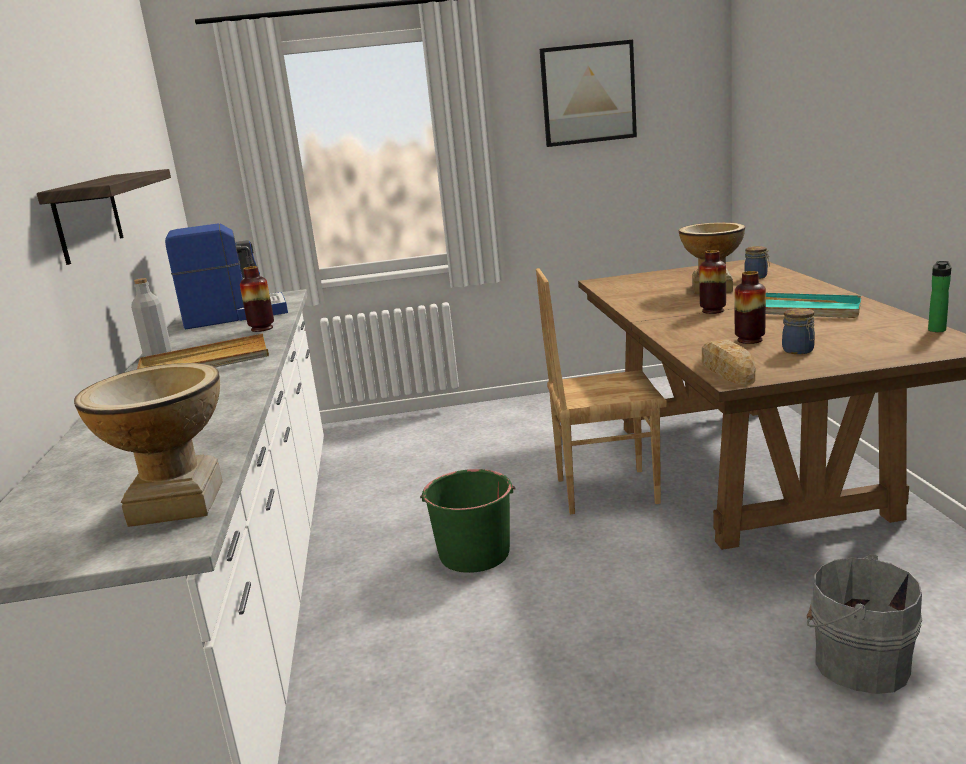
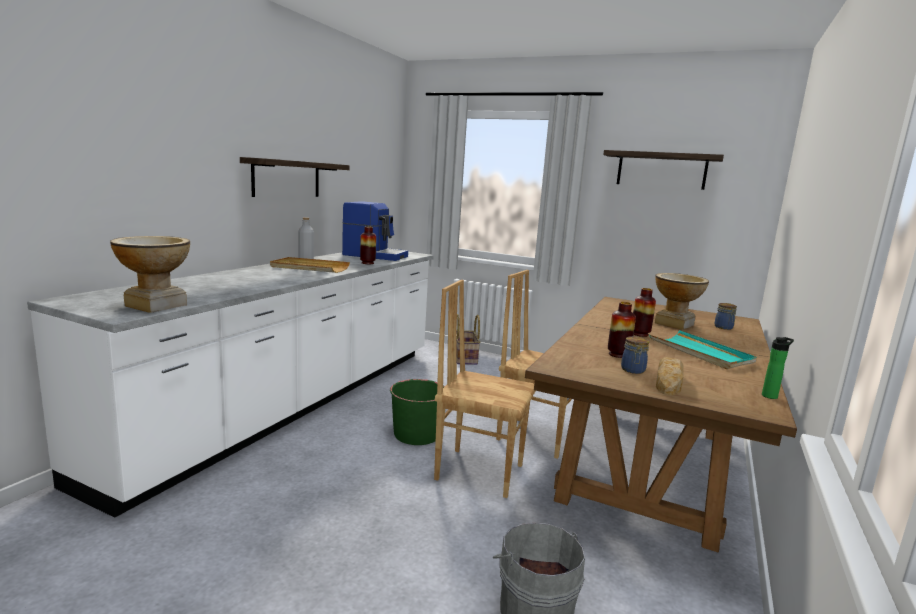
camera: 30 degrees right, 5 degrees down
picture [540,40,637,147] -> shelf [603,150,724,190]
bread [702,340,755,385] -> bread moved to [656,357,684,395]
none -> brown chair [434,280,535,498]
none -> basket [456,314,480,365]

